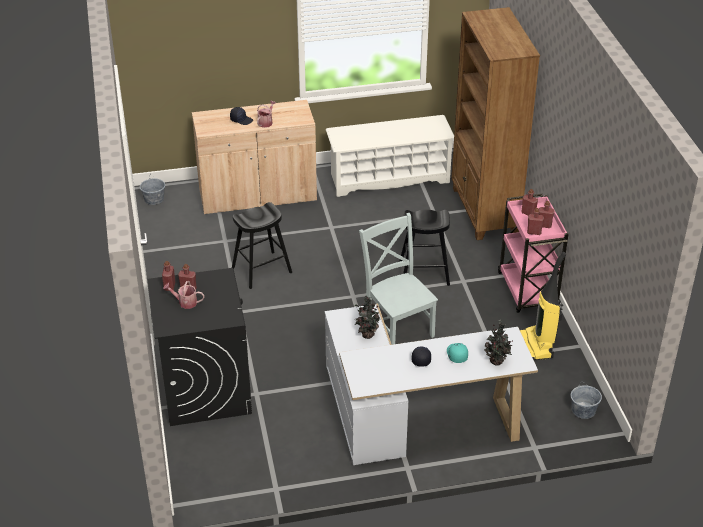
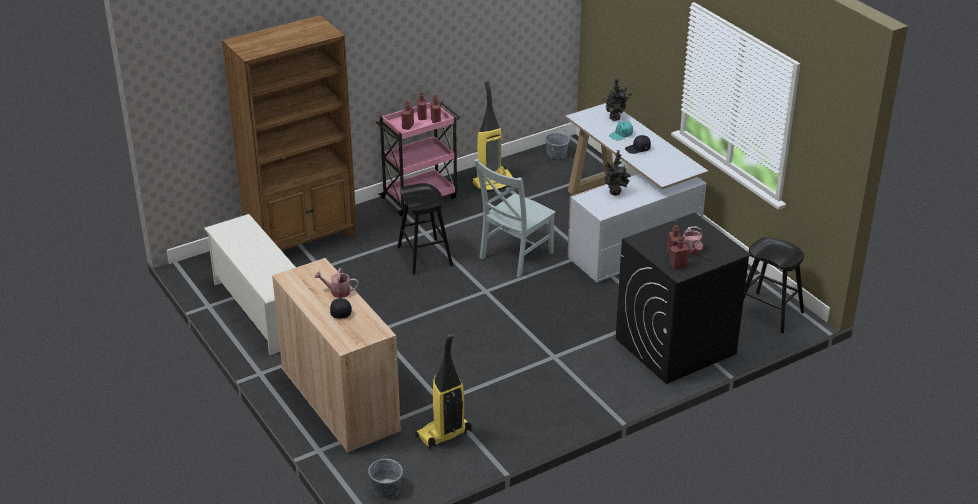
camera: 110 degrees left, 5 degrees down
black stool [232,202,292,289] -> black stool moved to [743,237,804,333]
none -> vacuum cleaner [415,333,471,449]

